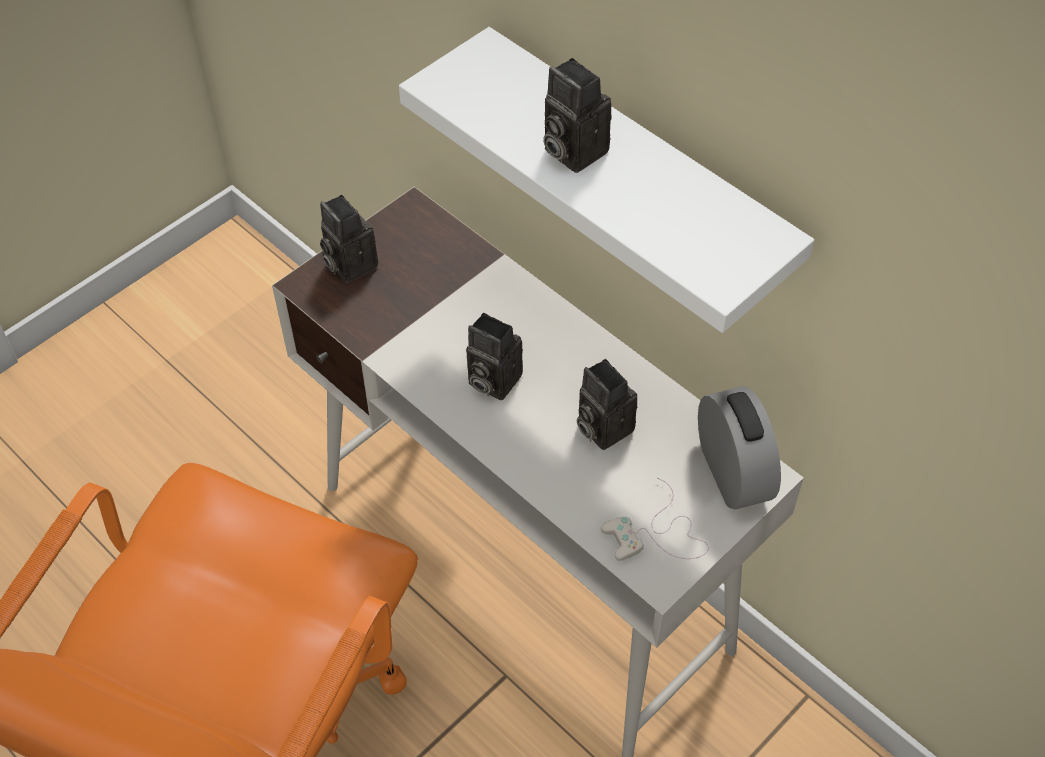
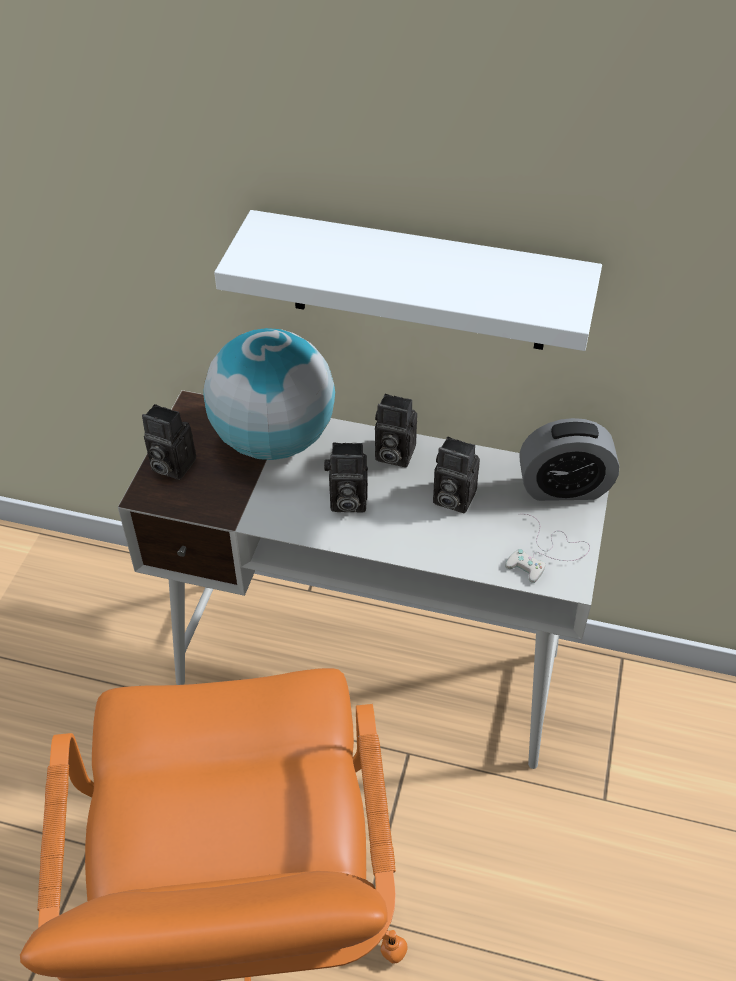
camera: 30 degrees left, 5 degrees down
camera [543,58,612,173] -> camera moved to [375,394,417,467]
alarm clock [698,387,781,509] -> alarm clock turned 135 degrees clockwise [519,418,619,501]
none -> globe [203,328,335,460]

